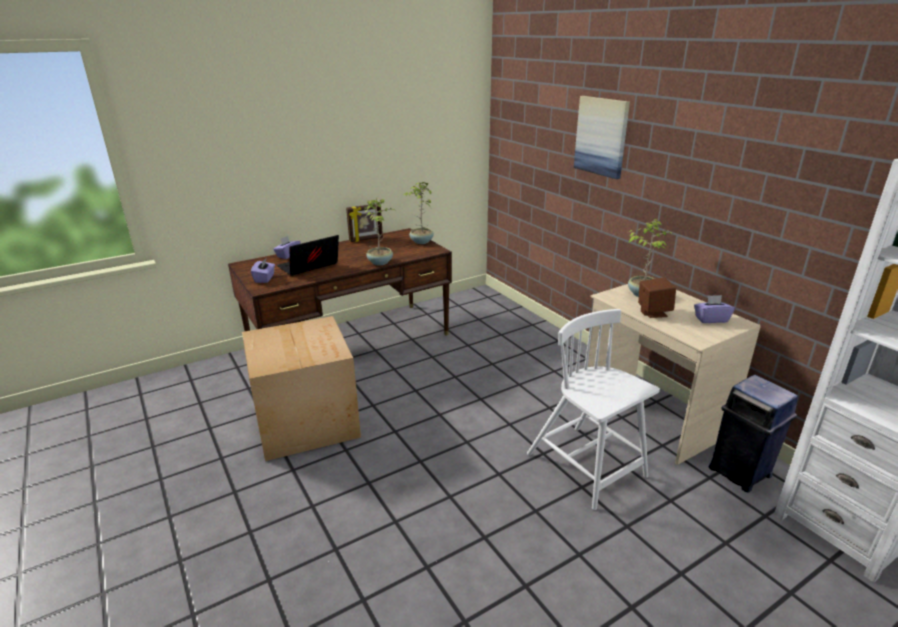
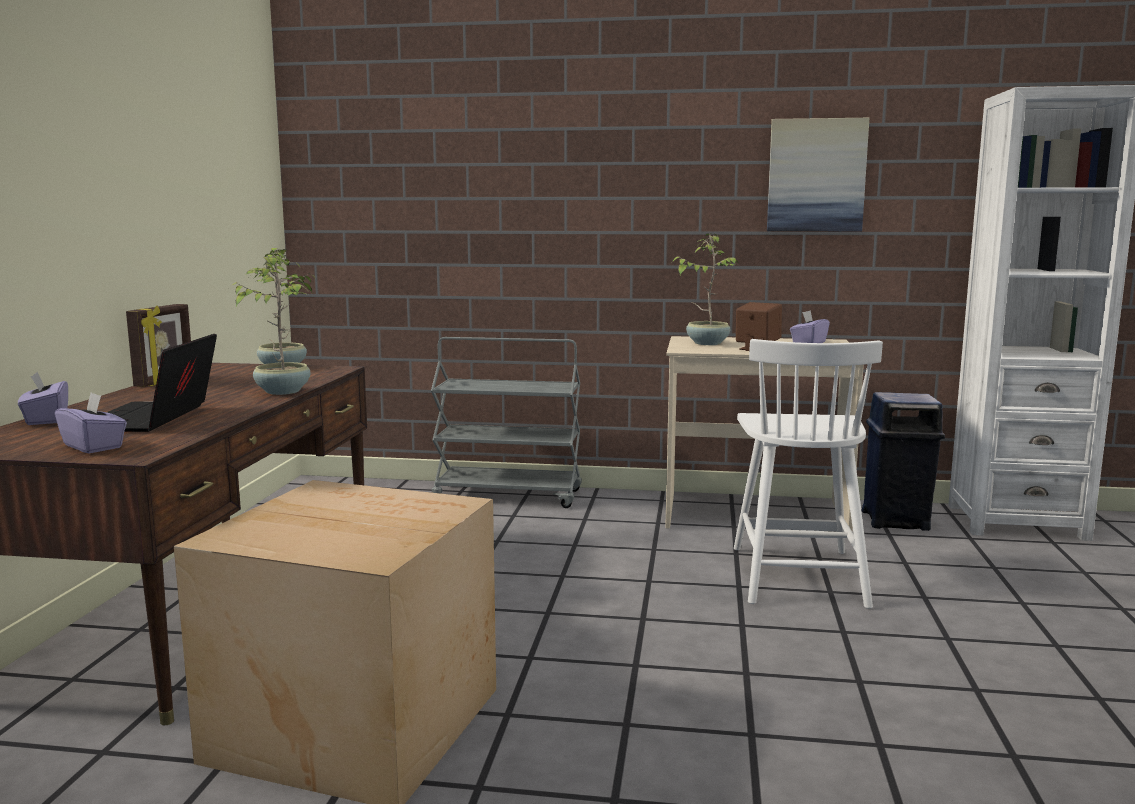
camera: 50 degrees left, 15 degrees down
white chair [527,309,660,510] -> white chair turned 90 degrees counterclockwise [734,339,883,609]
picture [574,96,630,179] -> picture moved to [767,118,869,231]
none -> grey cart [431,337,582,508]

